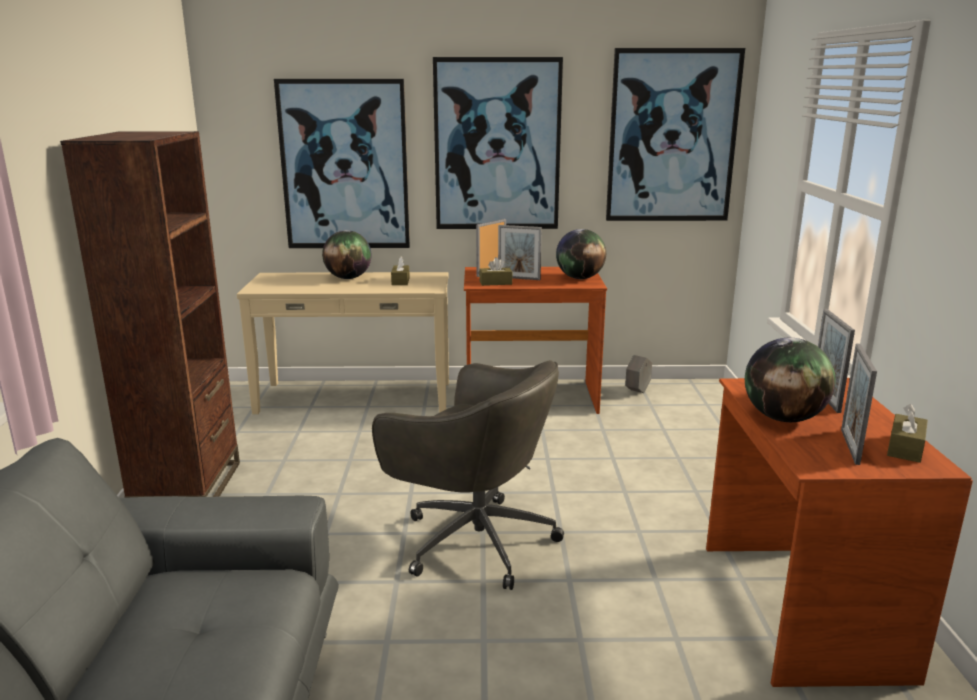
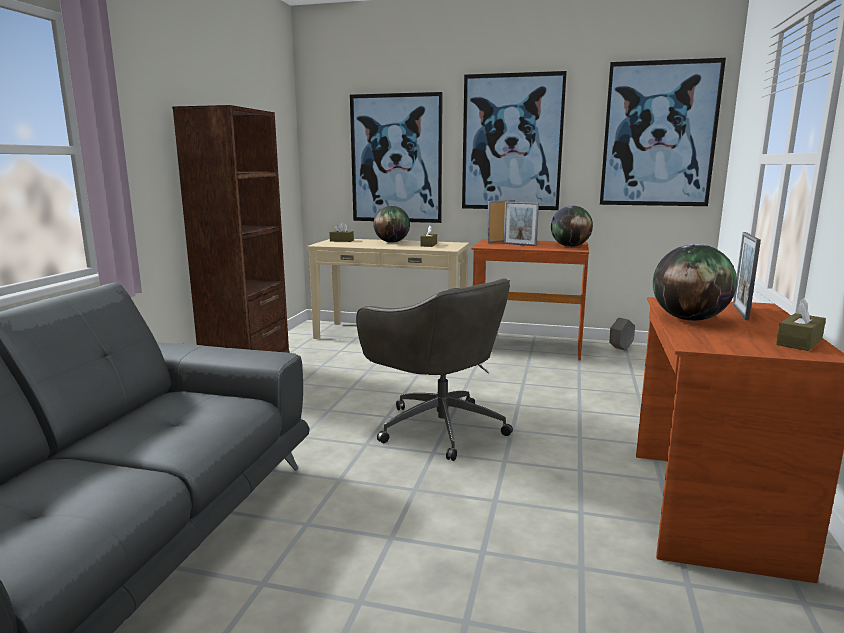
camera: 15 degrees right, 5 degrees down
brown tissue box [479,257,513,286] -> brown tissue box moved to [329,222,354,242]
picture frame [841,343,877,465] -> none

